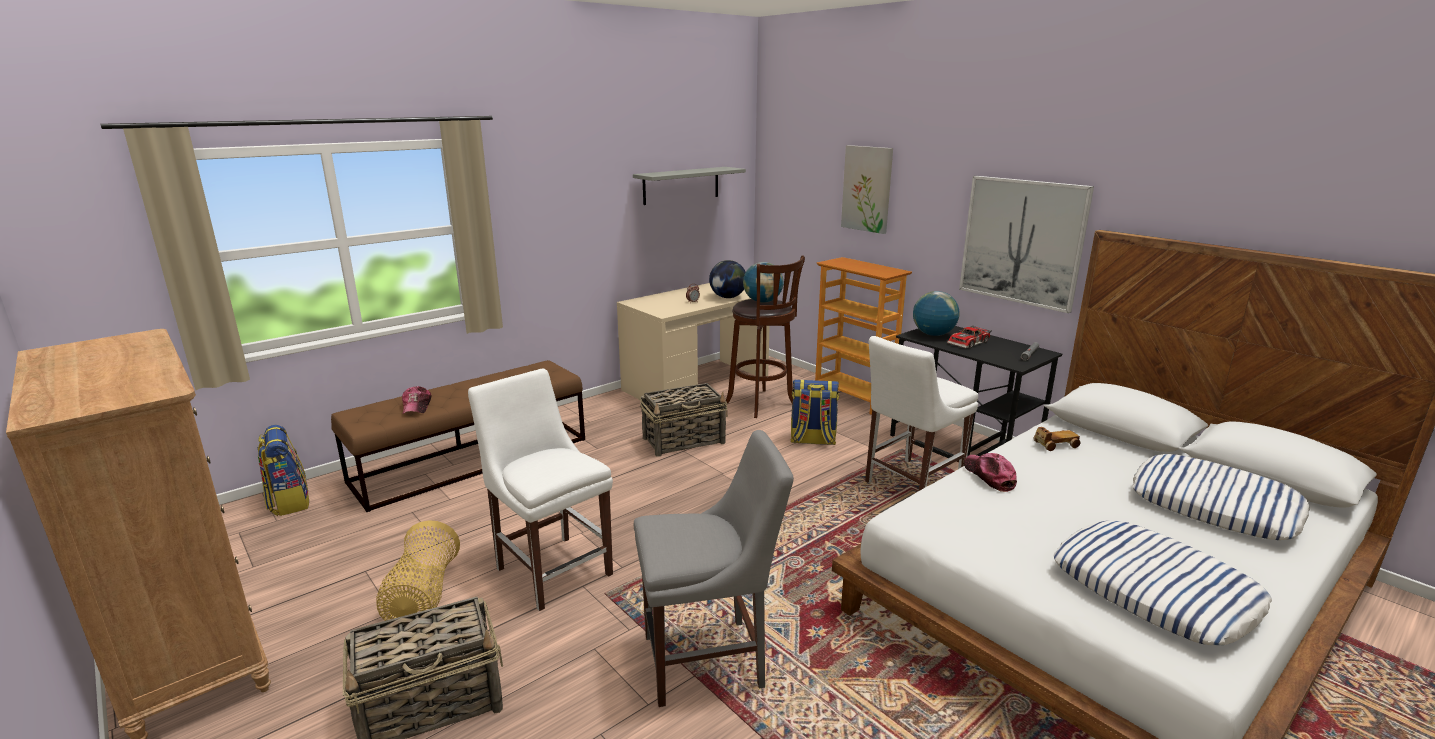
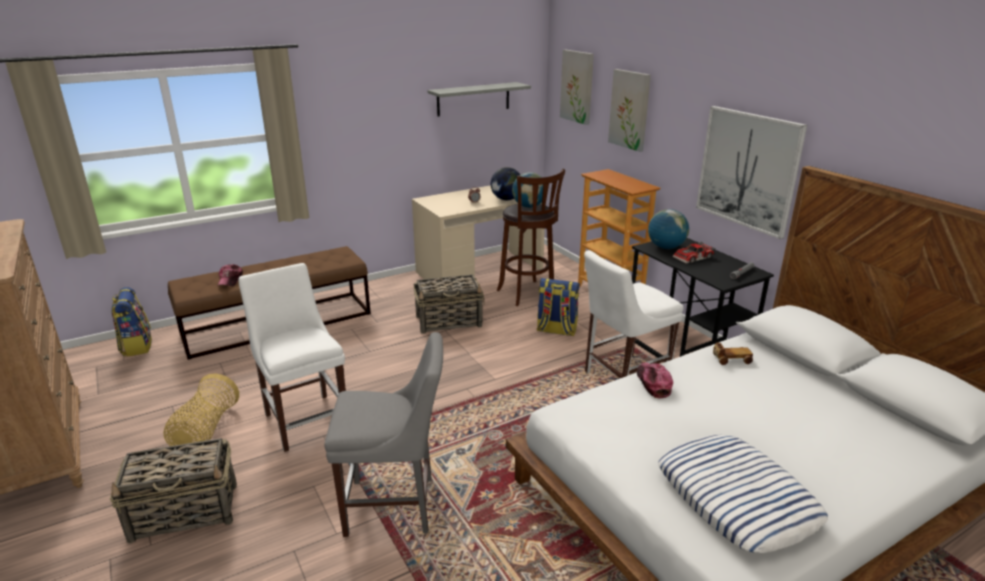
camera: 10 degrees right, 5 degrees up
pillow [1133,454,1310,540] -> none
none -> picture [560,50,594,125]

